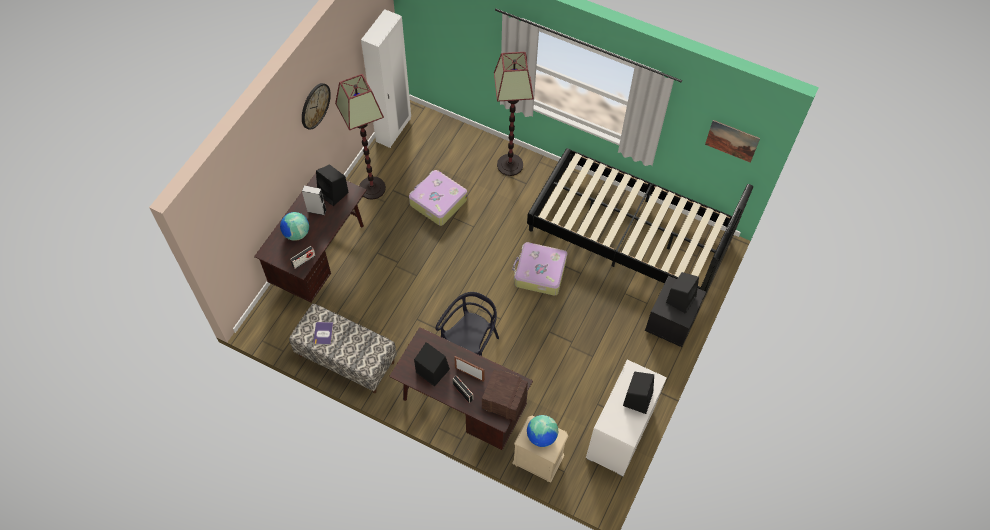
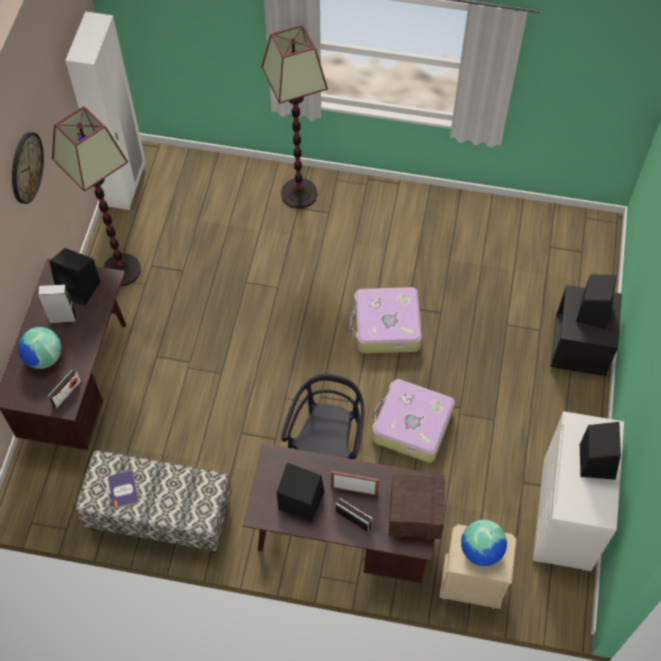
camera: 15 degrees left, 0 degrees up
suitcase [409,170,467,226] -> suitcase moved to [372,379,455,463]
black bed [527,148,753,300] -> none
picture [705,120,760,163] -> none

